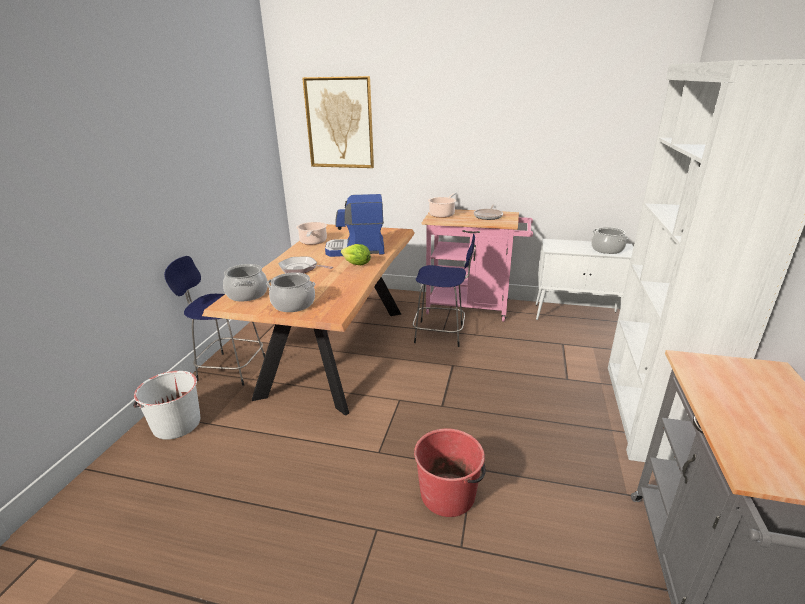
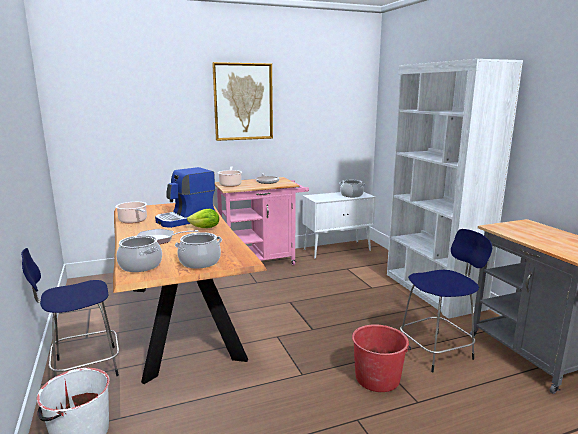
camera: 35 degrees left, 10 degrees down
picture [302,76,374,168] -> picture moved to [212,62,273,141]
blue stool [412,234,475,347] -> blue stool moved to [400,229,492,372]

